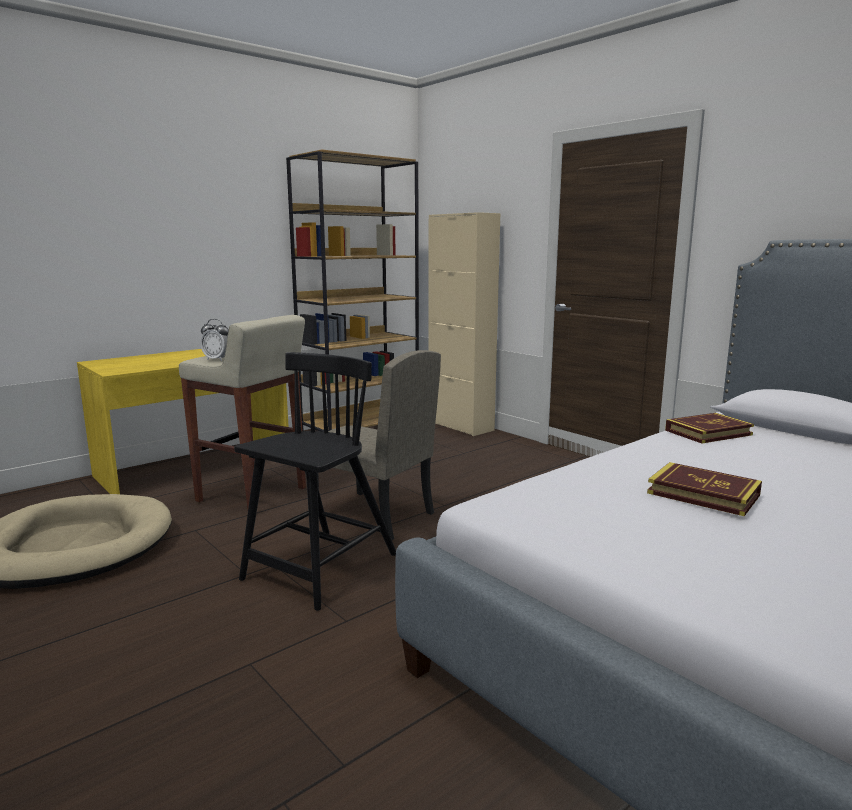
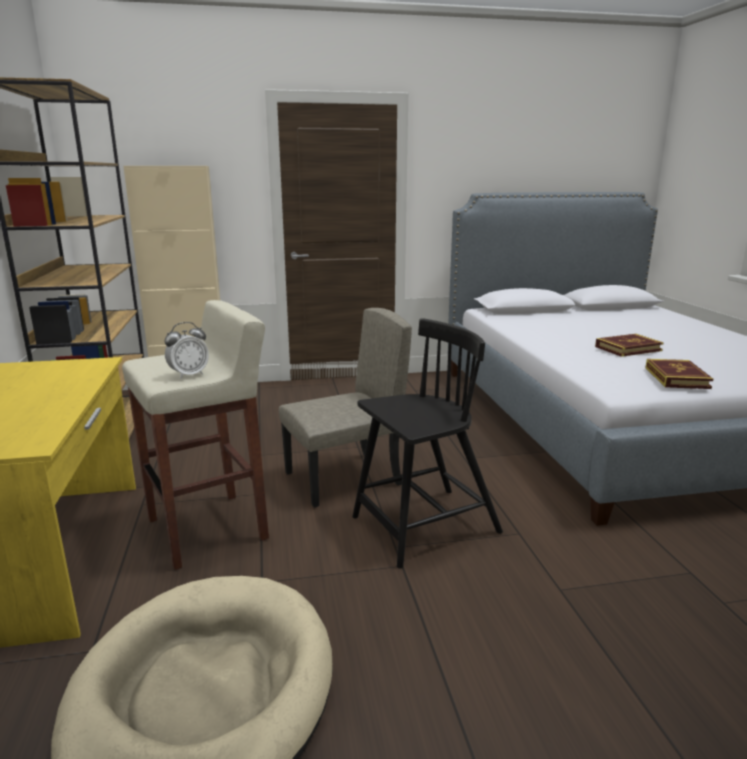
camera: 60 degrees left, 5 degrees up
black chair [234,352,396,611] -> black chair turned 90 degrees clockwise [352,318,503,569]
book [665,413,754,444] -> book moved to [646,359,713,389]

